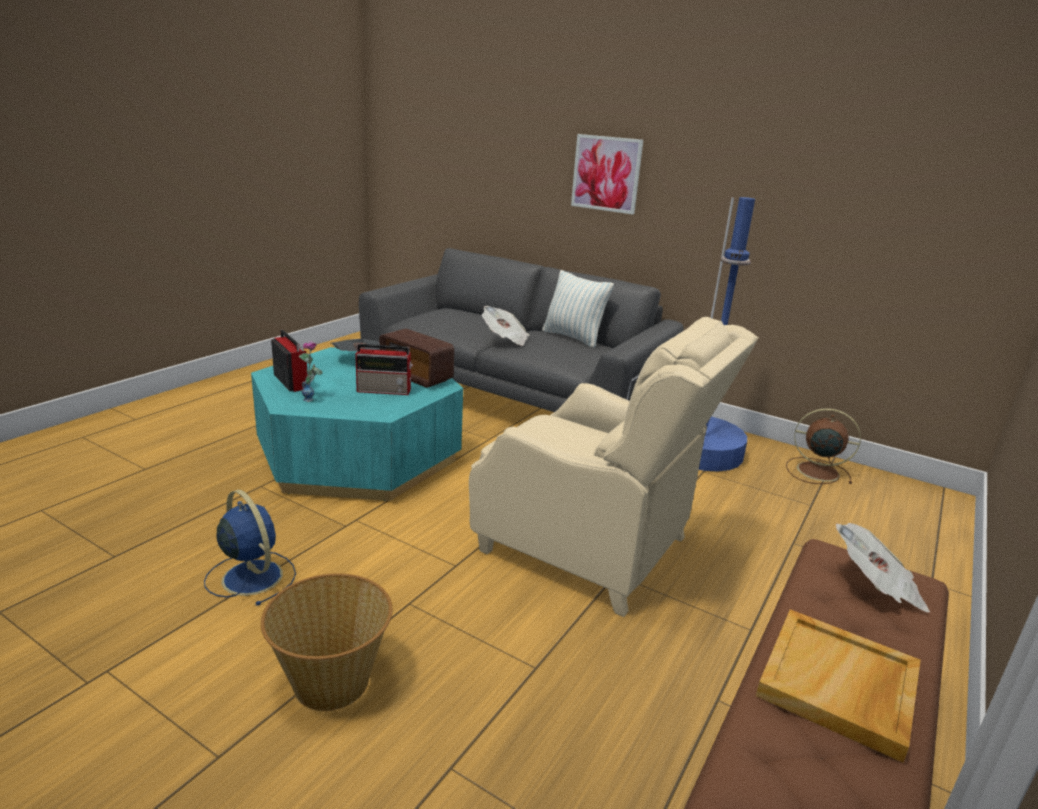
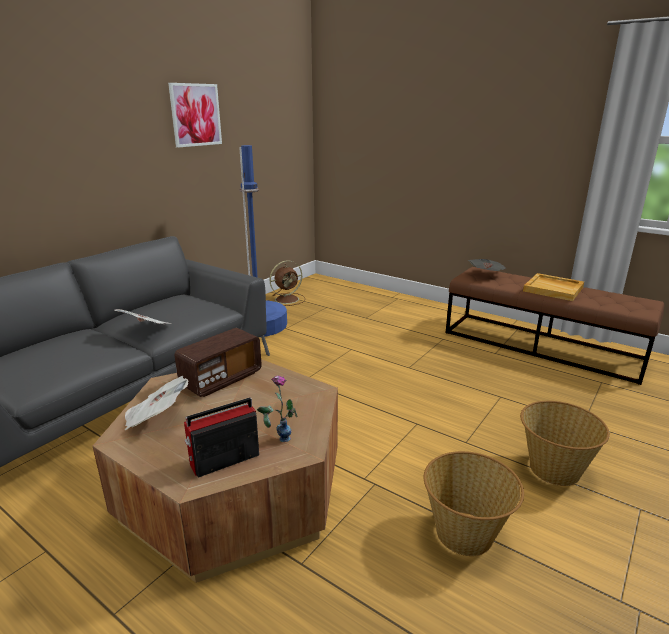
camera: 85 degrees left, 0 degrees up
blue fan [204,490,296,606] -> basket [424,451,524,556]
turquoise coffee table [251,347,463,501] -> brown coffee table [93,359,338,583]
radio [355,344,413,395] -> none
beige armchair [469,317,758,617] -> none
pillow [542,270,614,348] -> none
picture [571,134,643,214] -> picture moved to [168,83,222,148]
brown fan [786,408,861,484] -> brown fan turned 150 degrees counterclockwise [267,260,305,306]

